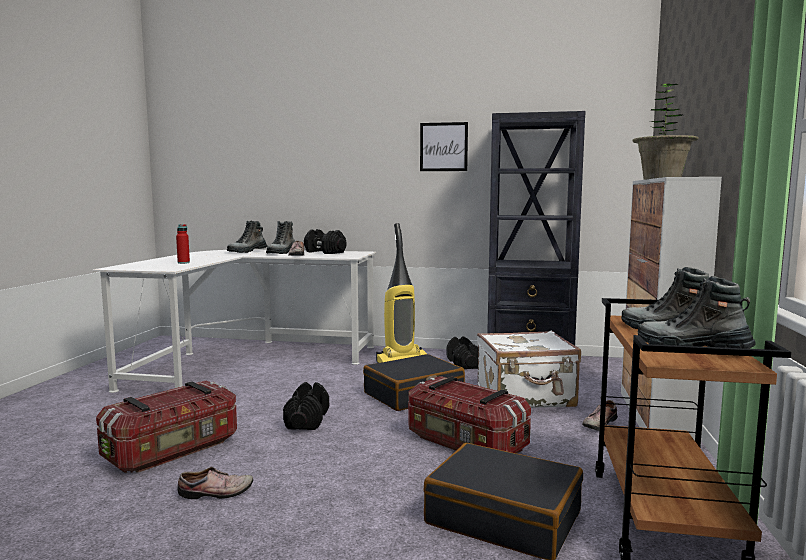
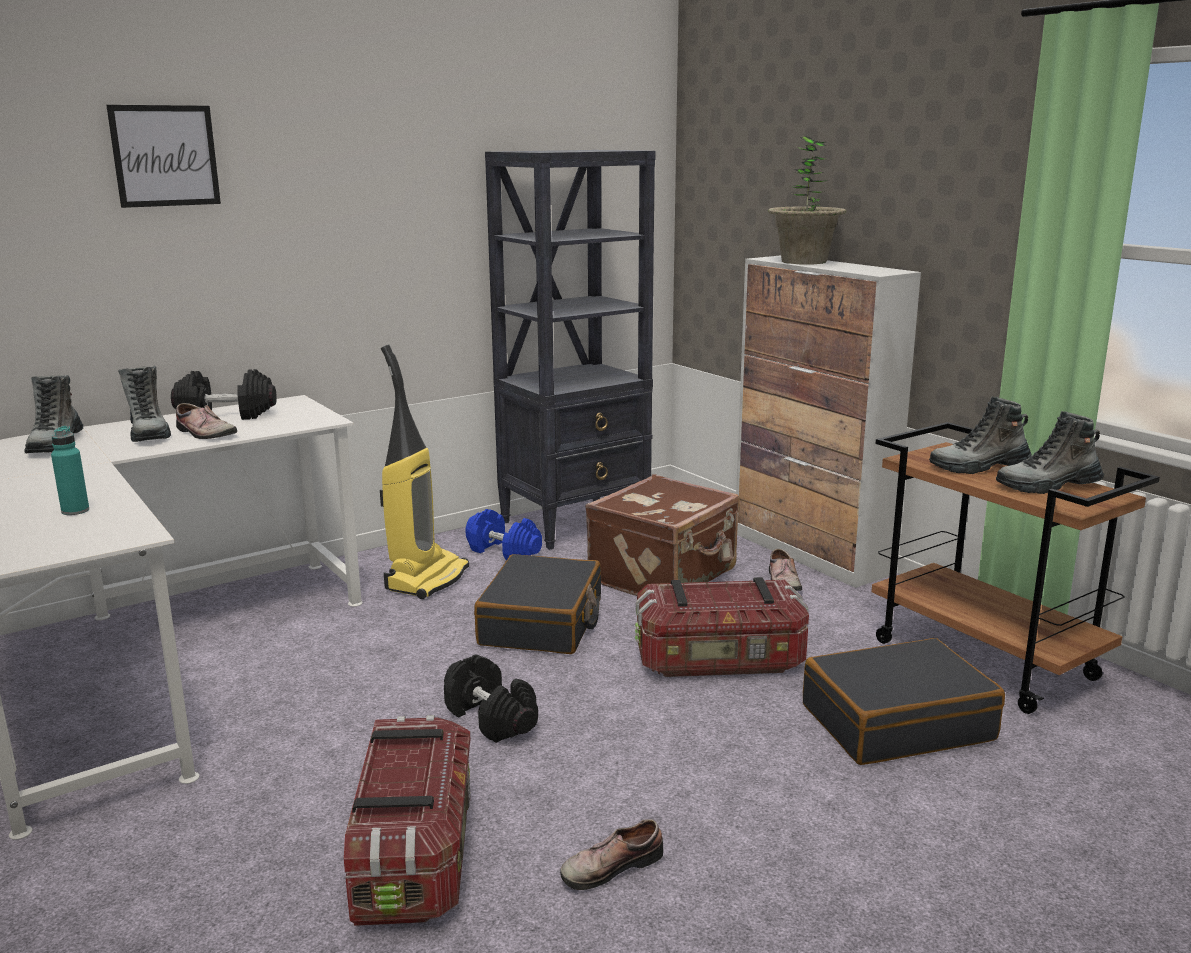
camera: 45 degrees left, 10 degrees up
red bottle [176,224,190,264] -> turquoise bottle [51,426,89,515]
shoe [177,467,253,499] -> shoe turned 150 degrees counterclockwise [560,819,663,890]
picture [420,122,468,171] -> picture moved to [106,105,221,208]
black dumbbell [446,336,478,369] -> blue dumbbell [465,509,542,560]
white suitcase [477,331,581,408] -> brown suitcase [585,474,740,596]

